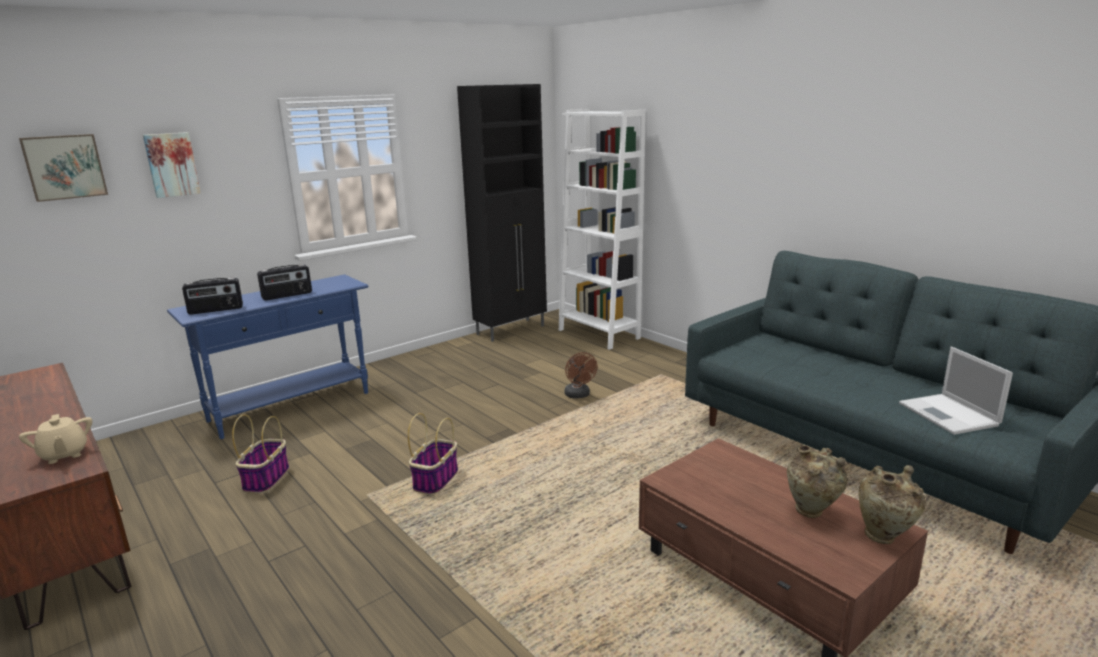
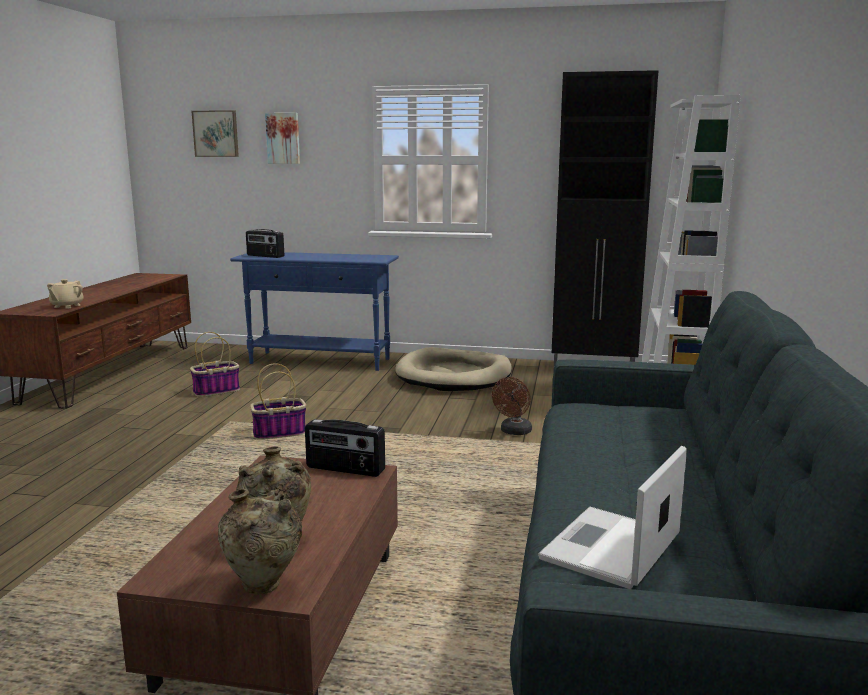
camera: 50 degrees right, 5 degrees down
radio [257,264,312,300] -> radio moved to [305,419,385,477]
none -> beige dog bed [395,347,512,391]

